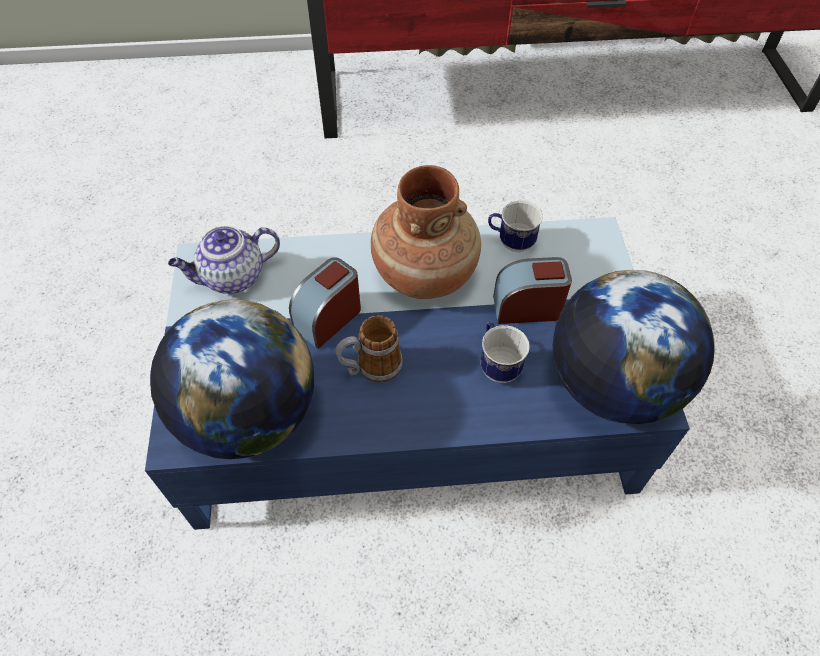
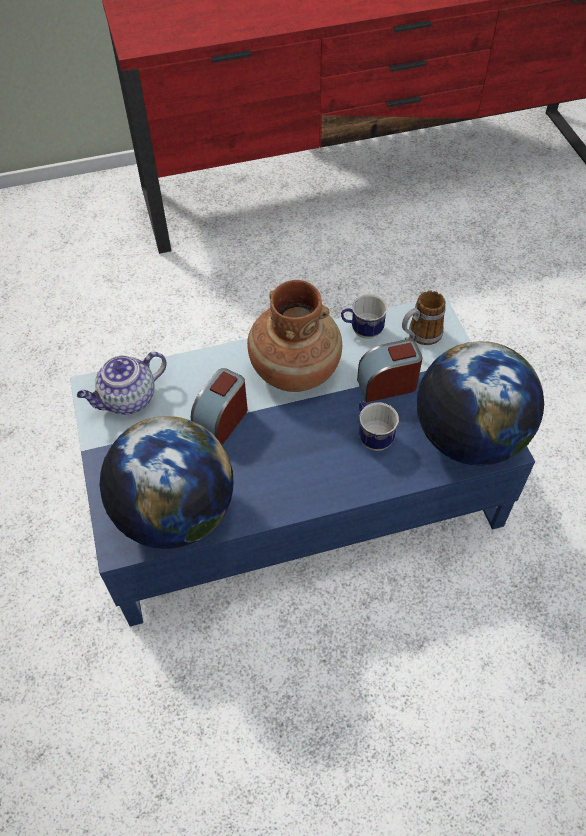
camera: 10 degrees left, 0 degrees up
mug [336,315,402,383] -> mug moved to [402,291,446,345]

